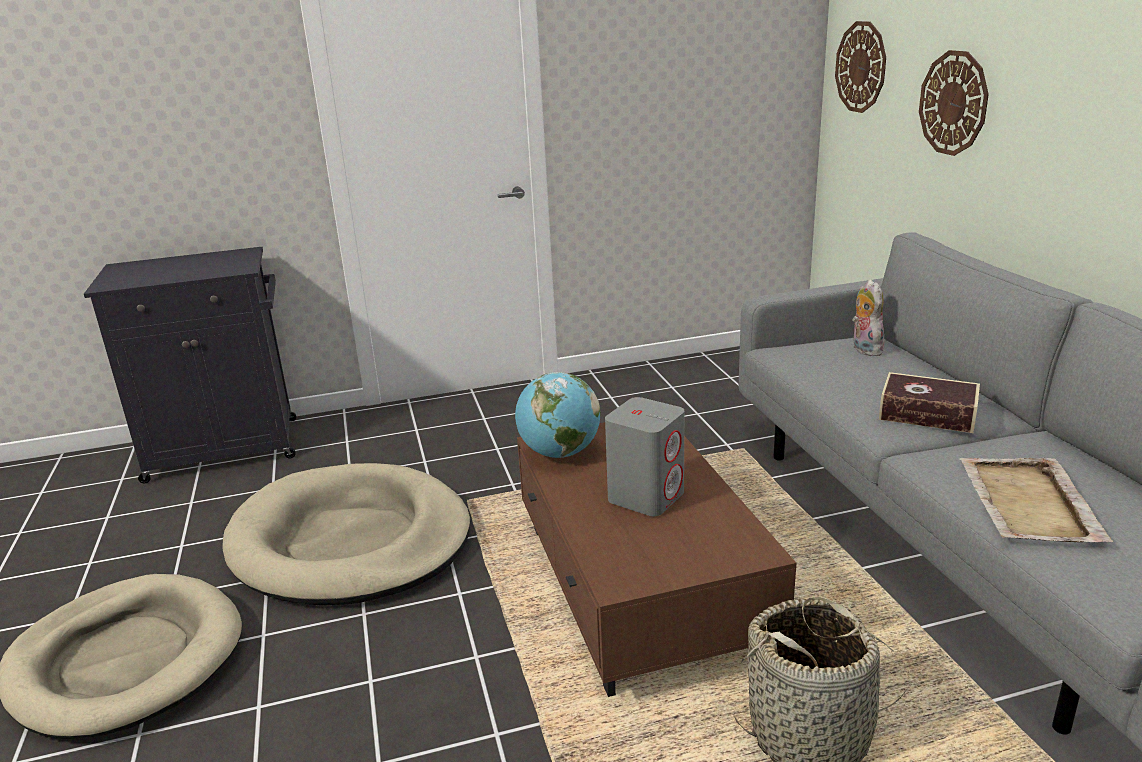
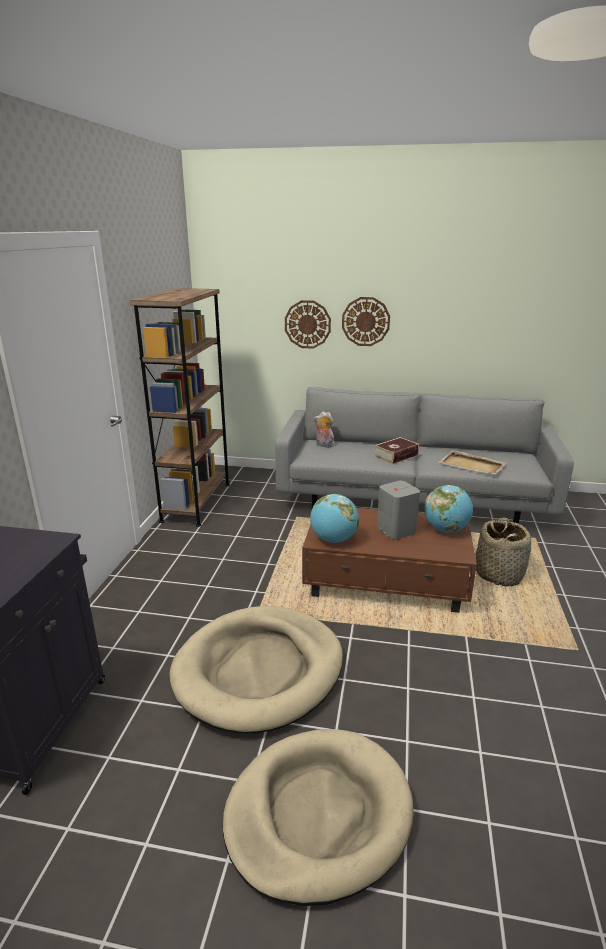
camera: 65 degrees left, 0 degrees up
wall clock [835,21,886,113] -> wall clock moved to [342,297,390,346]
none -> brown bookcase [130,288,230,527]
none -> globe [424,485,473,532]

